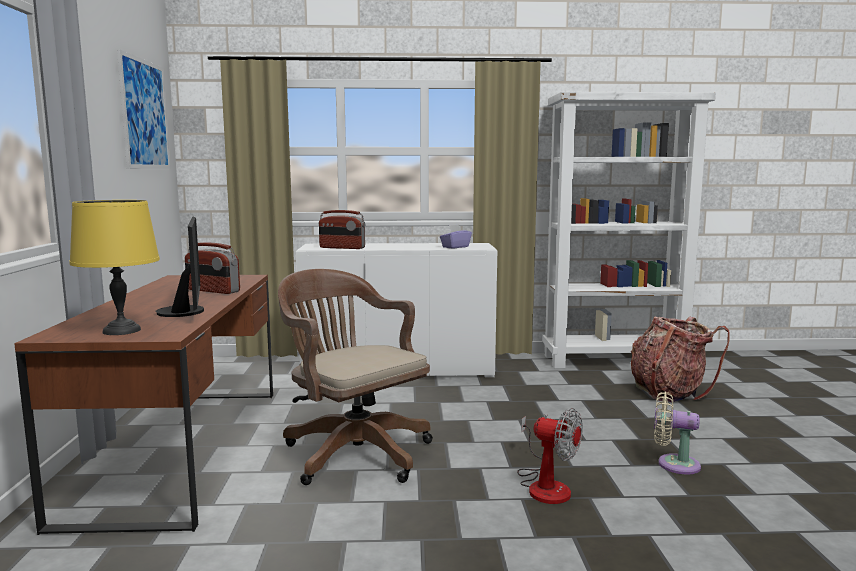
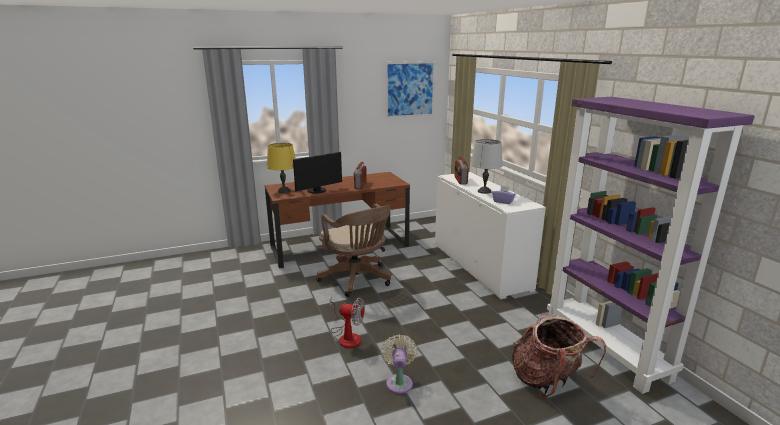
camera: 70 degrees right, 10 degrees up
brown office chair [278,269,433,485] -> brown office chair turned 120 degrees clockwise [317,204,391,297]
fan [517,408,583,504] -> fan turned 90 degrees counterclockwise [330,297,365,348]
white bookcase [542,92,716,368] -> purple bookcase [547,97,755,394]
none -> grey table lamp [470,139,503,194]

